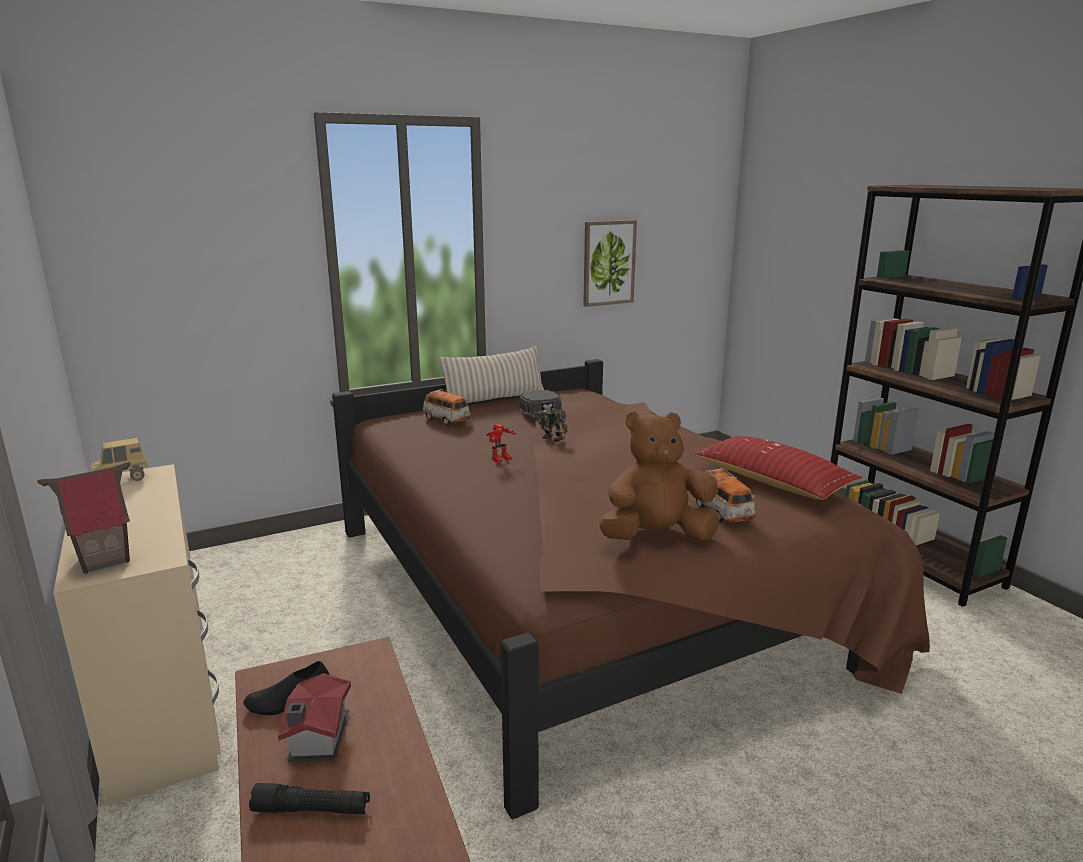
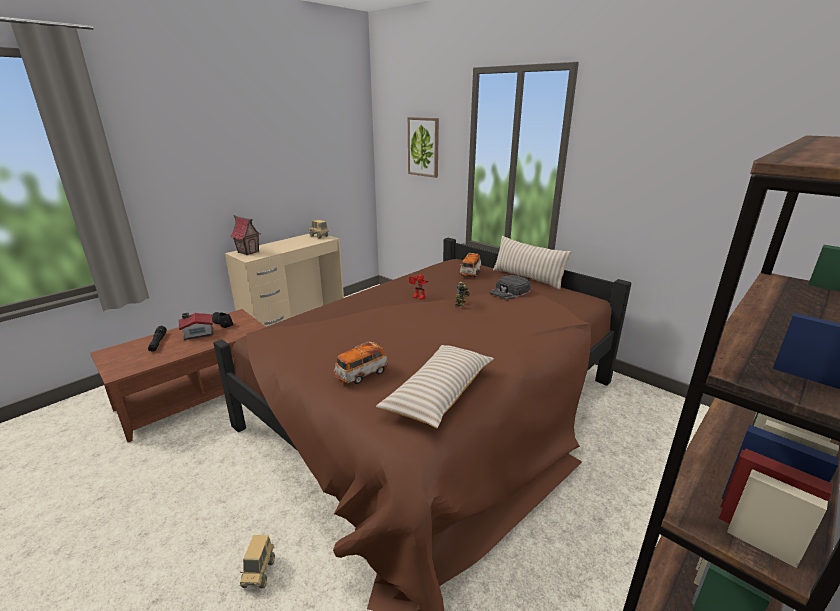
camera: 70 degrees right, 5 degrees up
picture [583,220,637,307] -> picture moved to [408,117,439,178]
brown plush toy [599,411,720,540] -> none
red pillow [695,436,862,500] -> beige pillow [376,345,494,428]
none -> toy truck [240,535,275,589]

